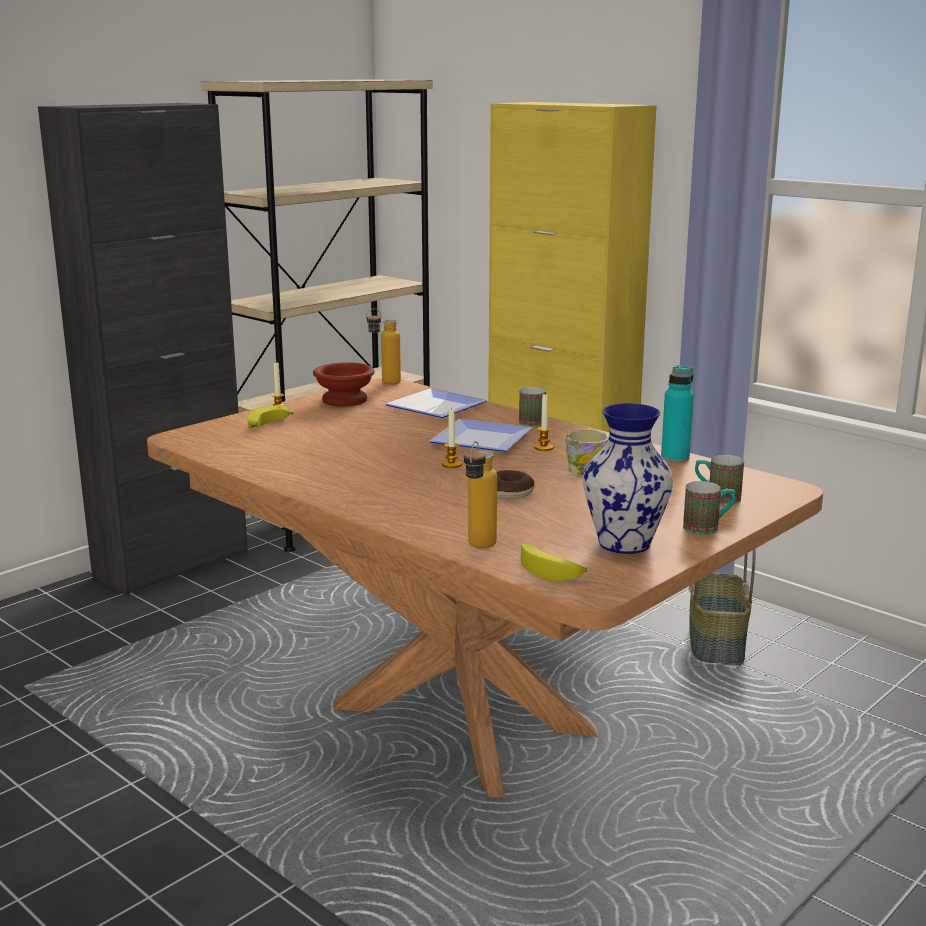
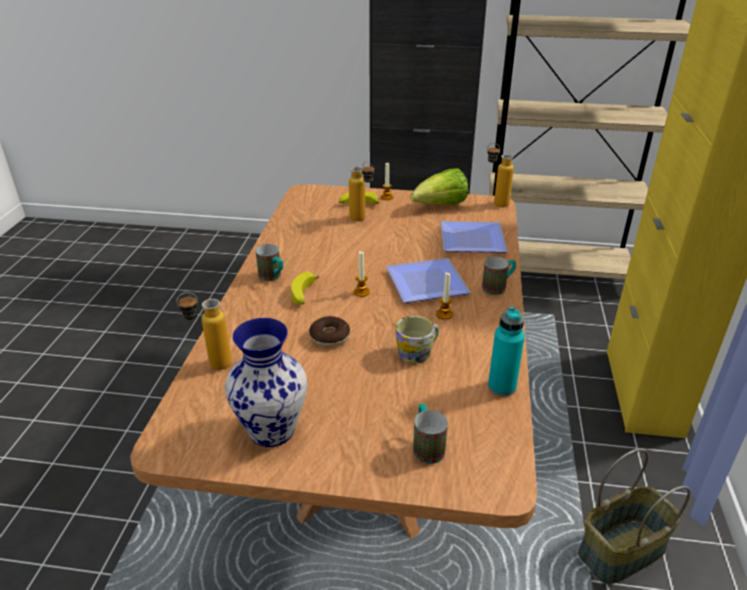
camera: 55 degrees right, 15 degrees up
brown bowl [313,362,375,406] -> lettuce [411,169,468,205]
banana [521,544,587,581] -> banana moved to [291,272,319,304]
mug [683,481,735,535] -> mug moved to [256,244,283,281]
none -> bottle [349,161,374,221]

